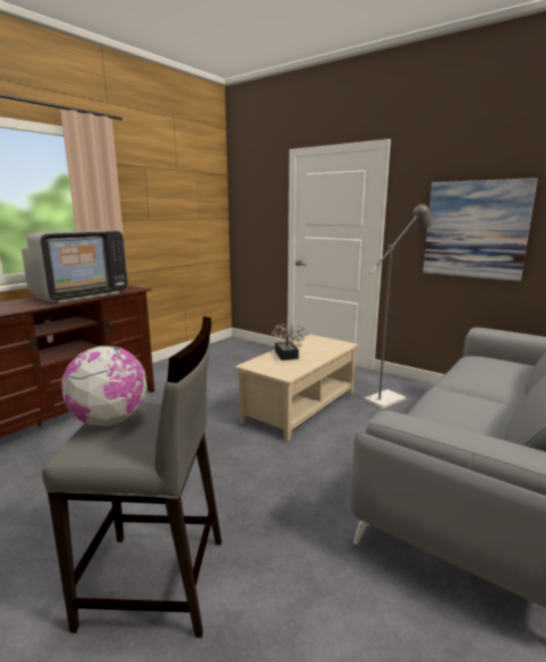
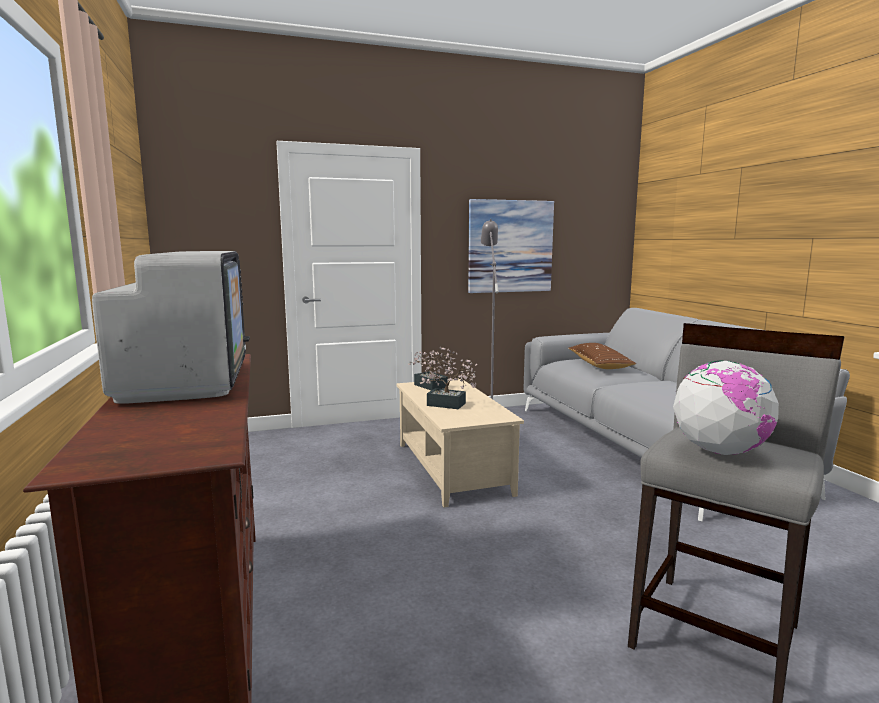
camera: 55 degrees left, 5 degrees down
none -> potted plant [408,347,458,390]
none -> brown pillow [569,343,636,369]

